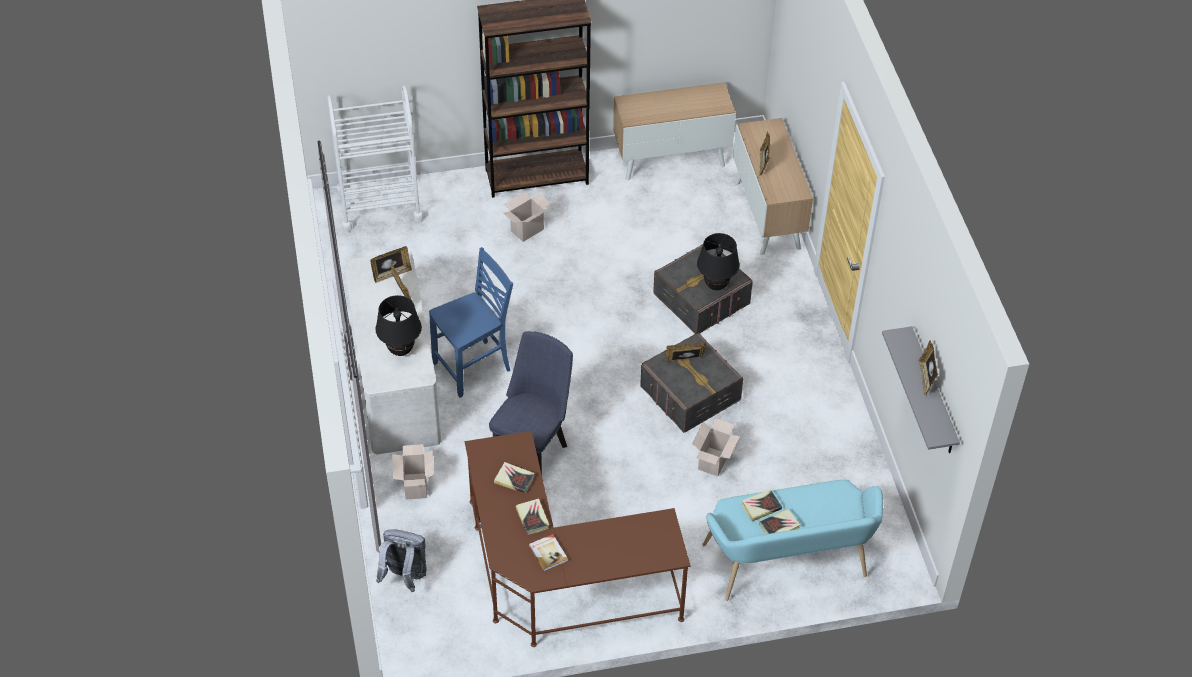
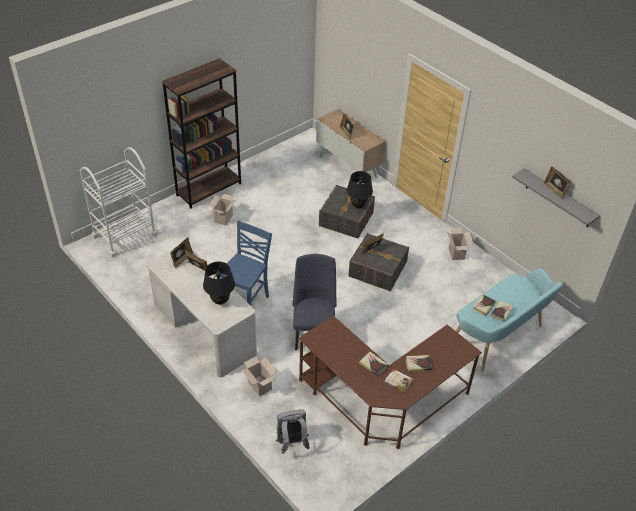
camera: 30 degrees left, 5 degrees down
book [494,462,535,494] -> book moved to [406,355,432,372]
cabinet [613,82,736,180] -> none
cardboard box [692,418,740,476] -> cardboard box moved to [447,227,474,260]

